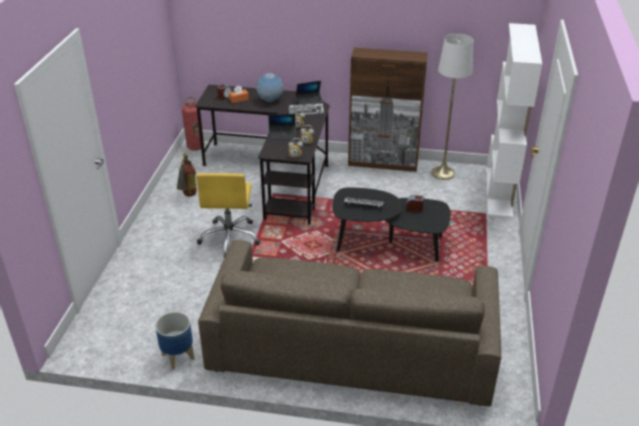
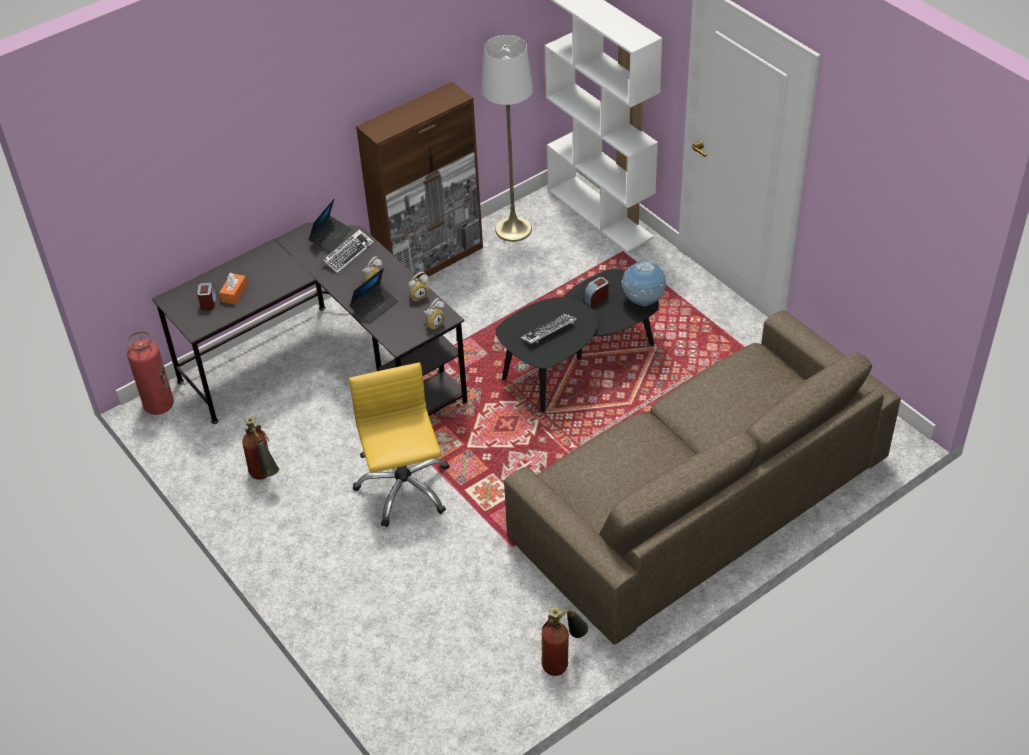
camera: 45 degrees left, 10 degrees up
planter [155,312,194,369] -> fire extinguisher [541,607,588,676]
yellow office chair [196,173,261,258] -> yellow office chair turned 150 degrees counterclockwise [349,362,450,527]
globe [256,73,283,102] -> globe moved to [621,261,666,306]

